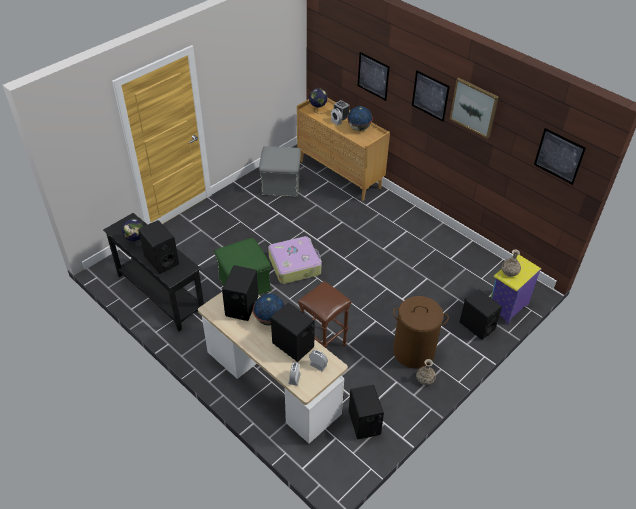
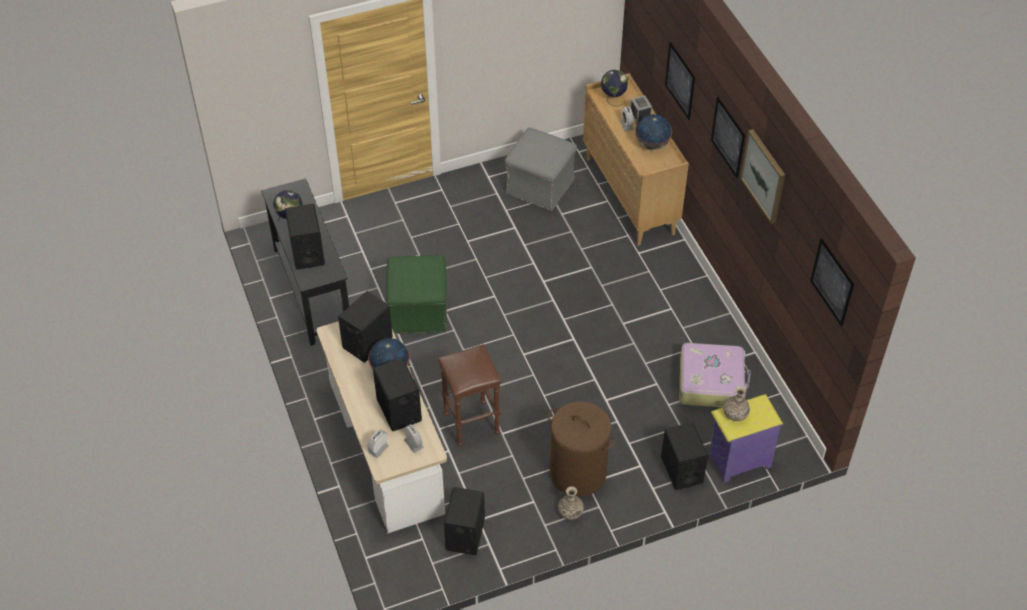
camera: 25 degrees right, 5 degrees up
suitcase [268,236,322,284] -> suitcase moved to [680,343,751,407]

